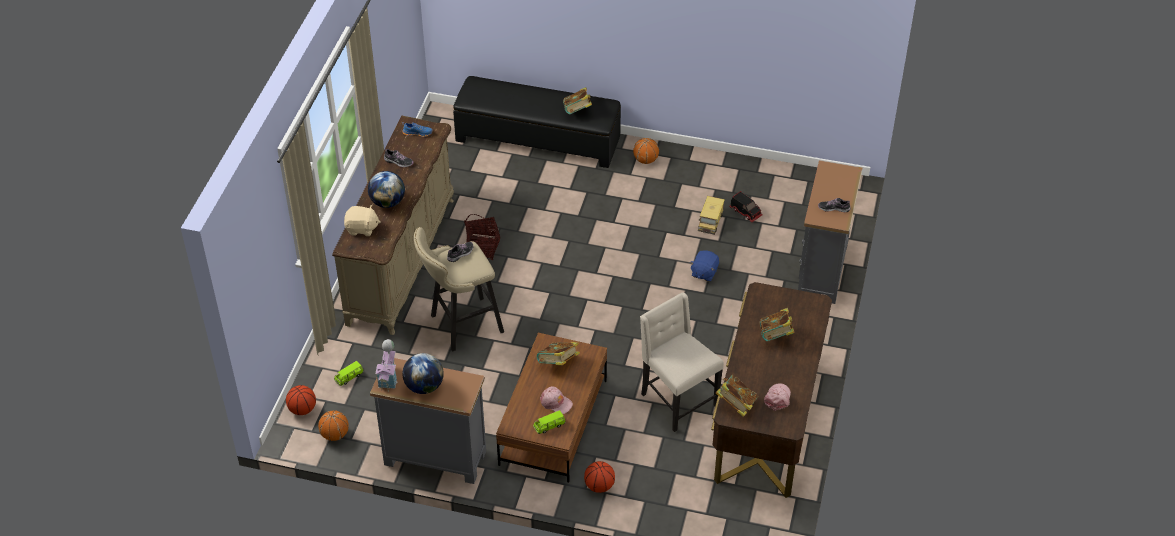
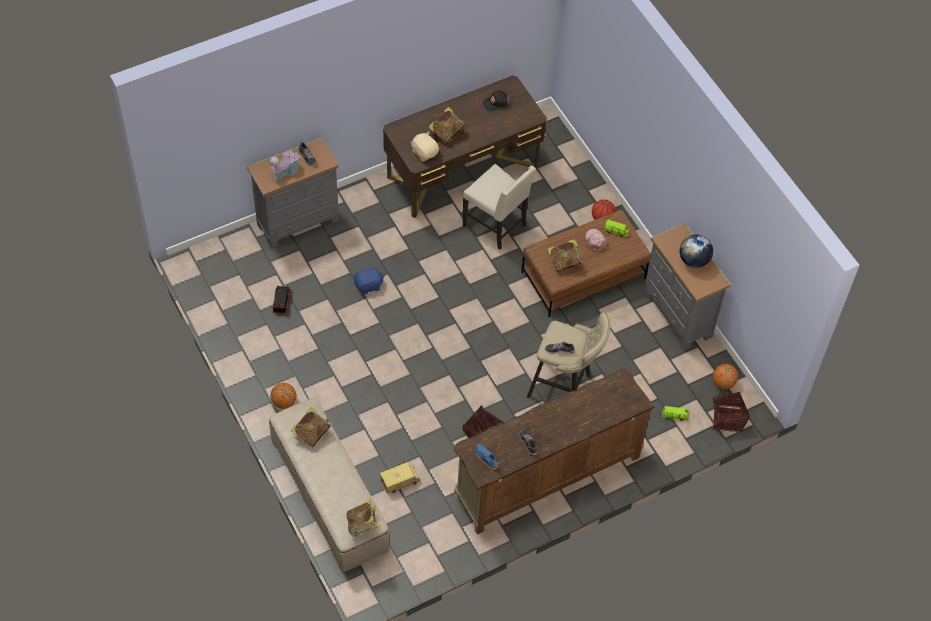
camera: 135 degrees left, 10 degrees up
basketball [286,385,316,415] -> basket [713,391,750,433]
beige plush toy [344,205,380,236] -> beige plush toy moved to [411,132,439,161]
globe [368,171,405,208] -> none
toy house [376,339,398,392] -> toy house moved to [270,149,301,180]
black bench [453,76,621,168] -> beige bench [269,398,390,573]
beige chair [640,292,724,432] -> beige chair turned 60 degrees counterclockwise [463,164,536,250]
toy truck [698,196,725,235] -> toy truck moved to [380,462,420,494]
book [716,374,758,417] -> book moved to [346,500,378,537]
pink cap [764,383,791,411] -> black cap [483,90,510,111]

